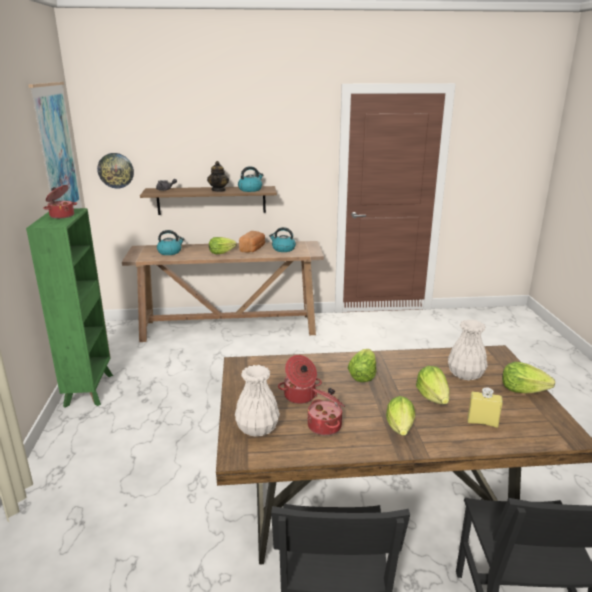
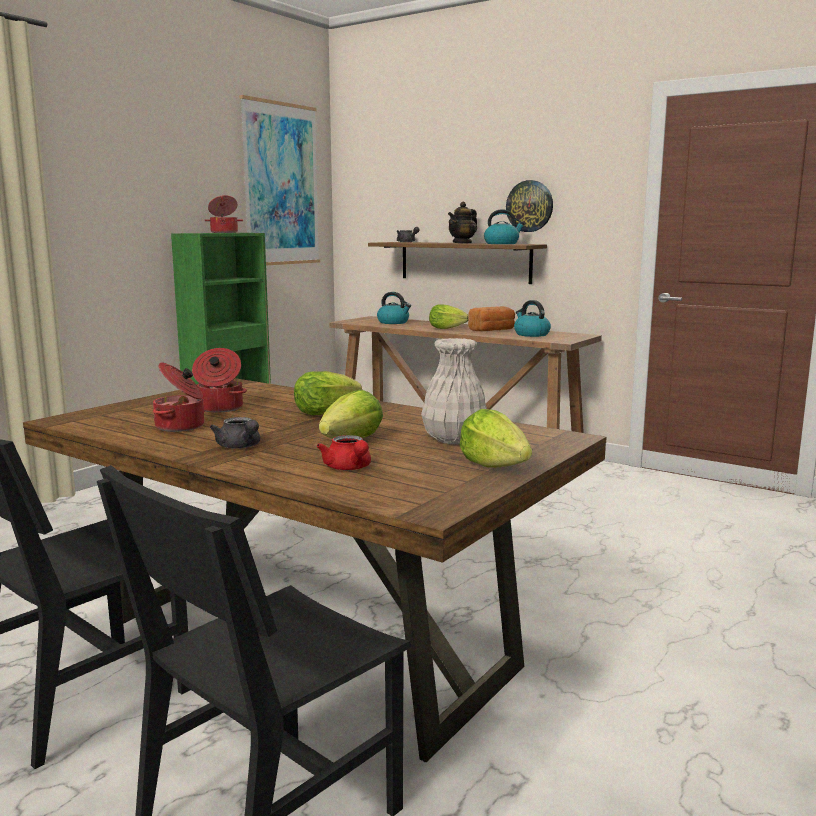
camera: 40 degrees right, 10 degrees down
wall clock [97,153,134,189] -> wall clock moved to [506,180,553,232]
white vase [235,365,280,436] -> none
lettuce [386,396,415,436] -> grey teapot [210,417,260,449]
yellow bottle [468,388,503,428] -> red teapot [317,435,371,470]

